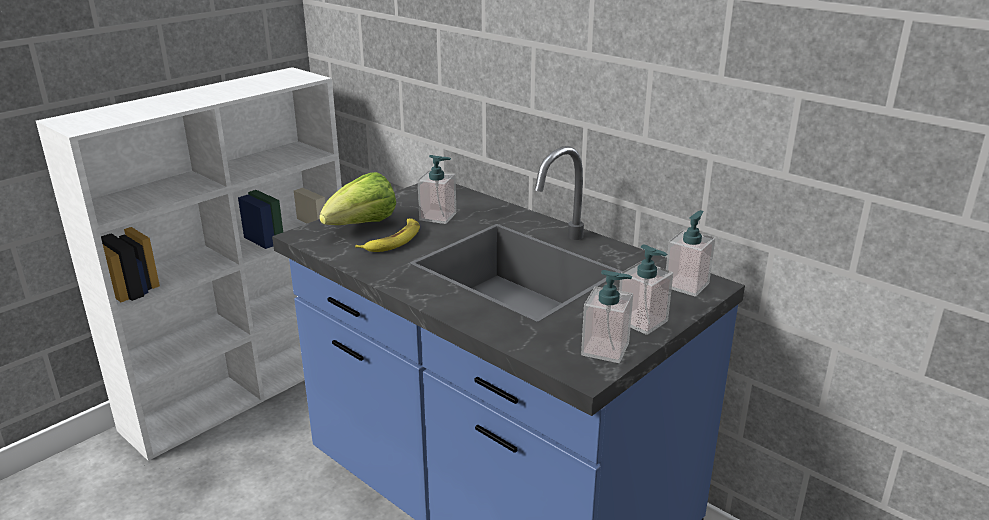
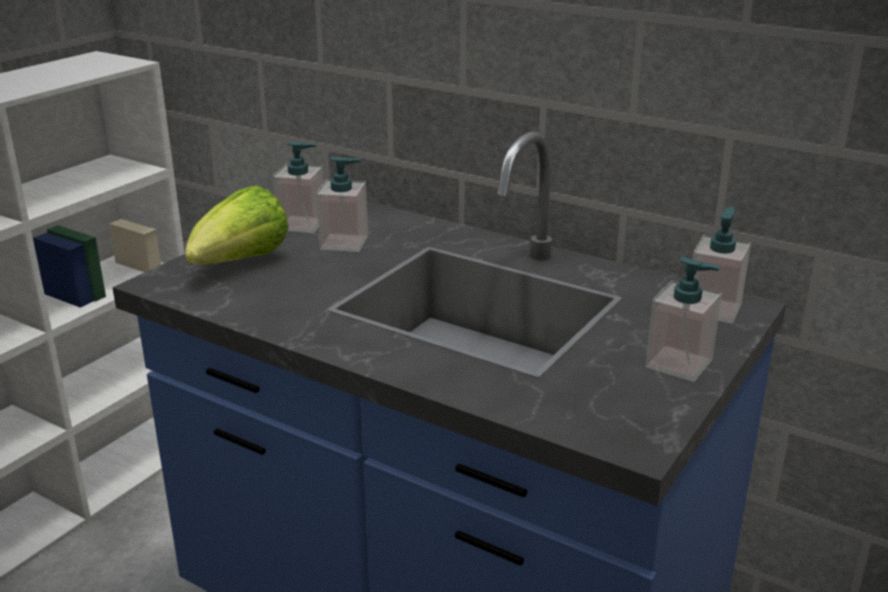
camera: 10 degrees left, 0 degrees up
banana [355,218,420,252] -> none
soap dispenser [581,270,633,363] -> soap dispenser moved to [273,141,324,233]

